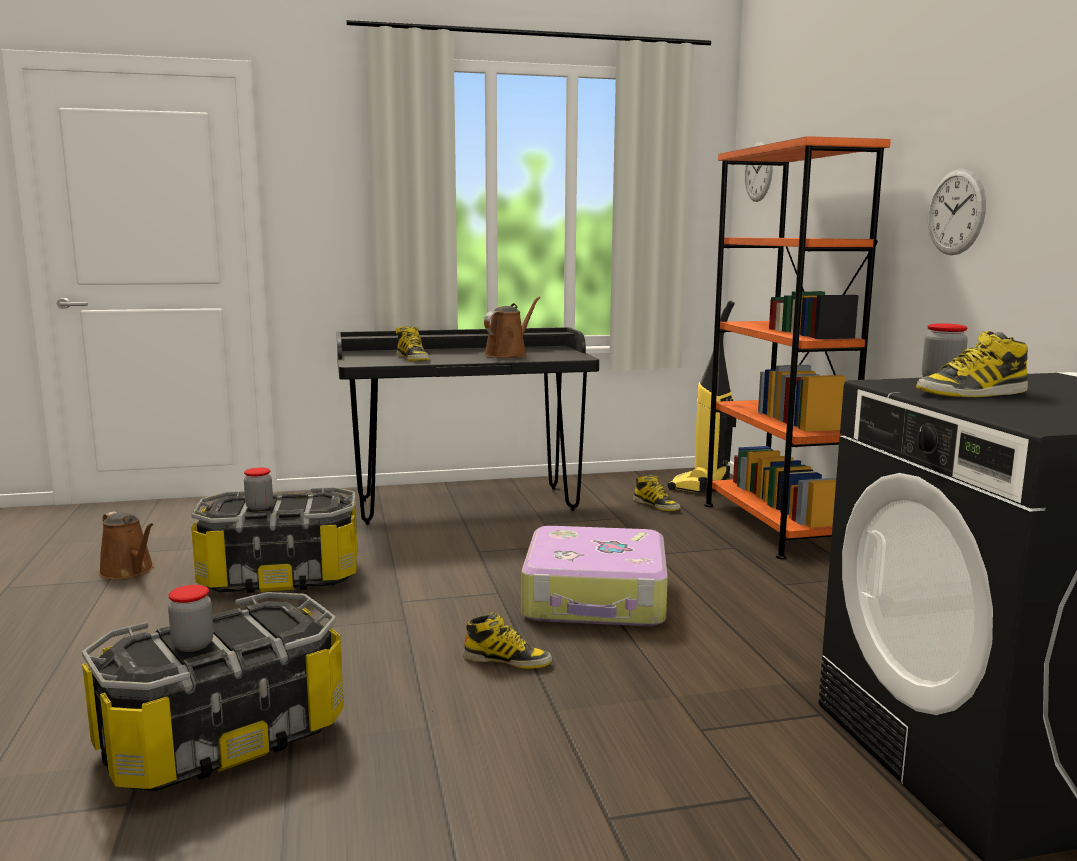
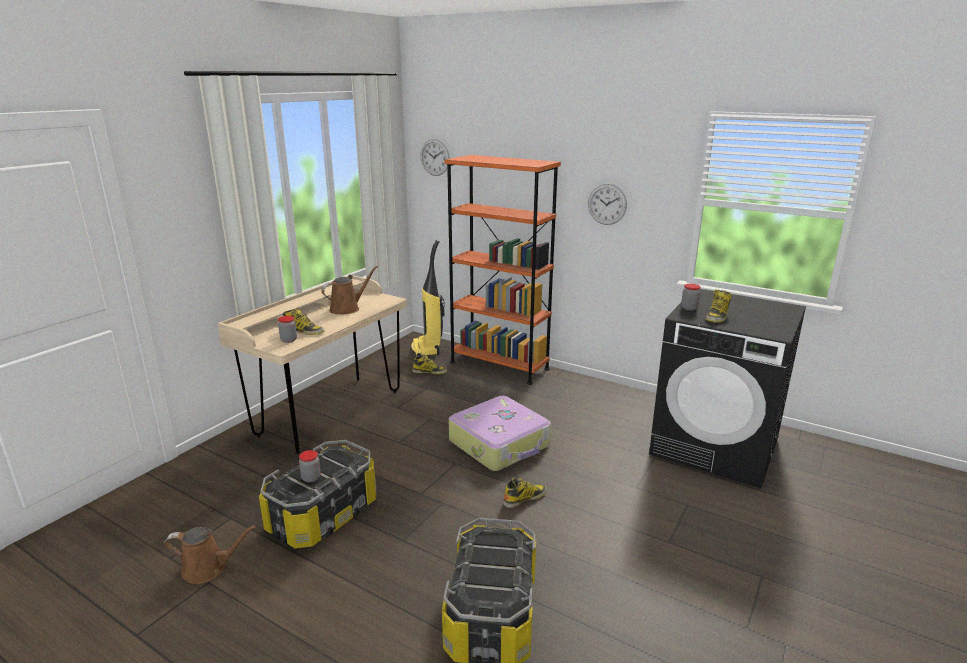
camera: 45 degrees left, 10 degrees up
jar [168,585,214,652] -> jar moved to [278,316,297,343]
black desk [336,327,599,525] -> beige desk [218,275,407,454]
brown watering can [484,297,540,358] -> brown watering can turned 60 degrees clockwise [321,266,378,314]

